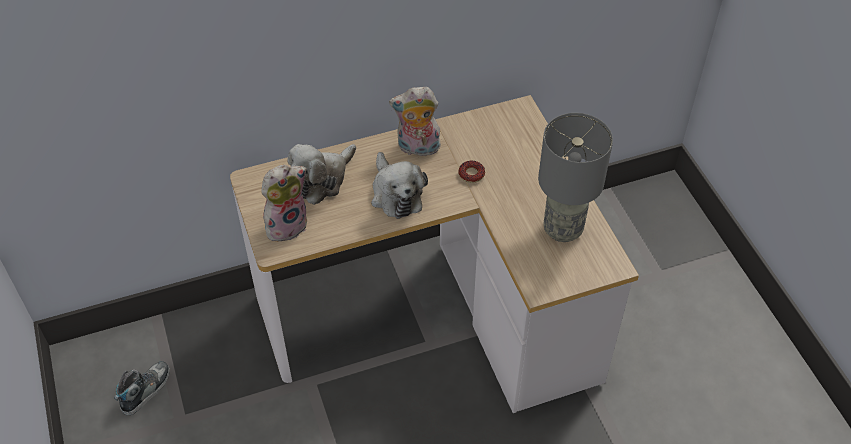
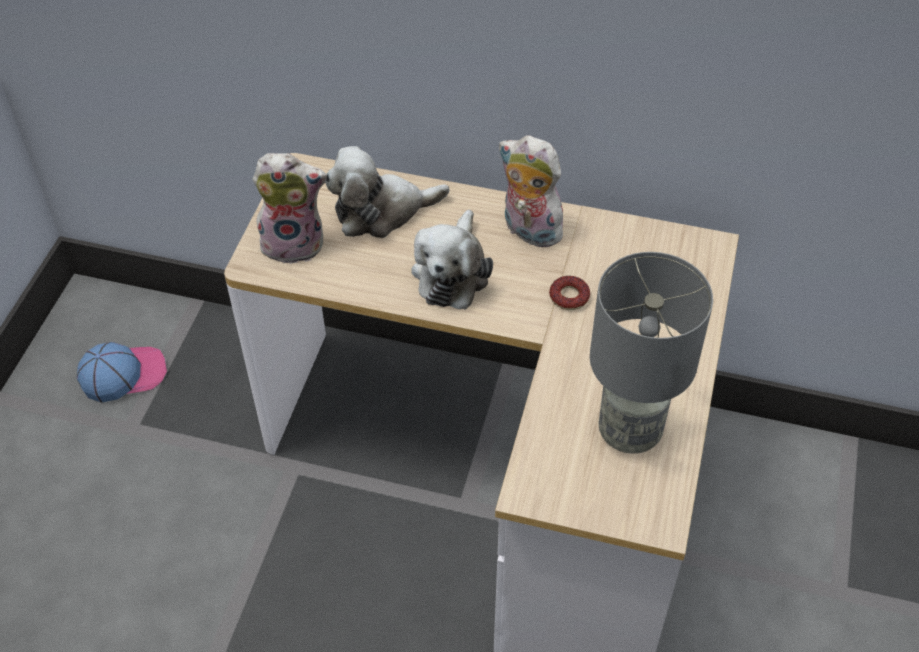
camera: 35 degrees right, 0 degrees up
shoe [114,361,170,416] -> cap [77,342,167,402]

